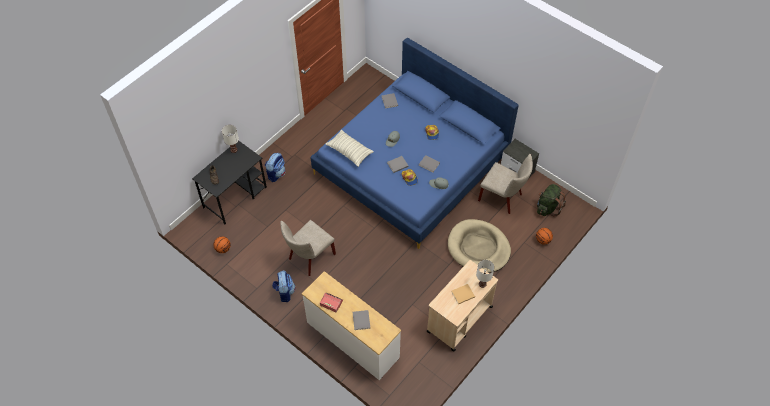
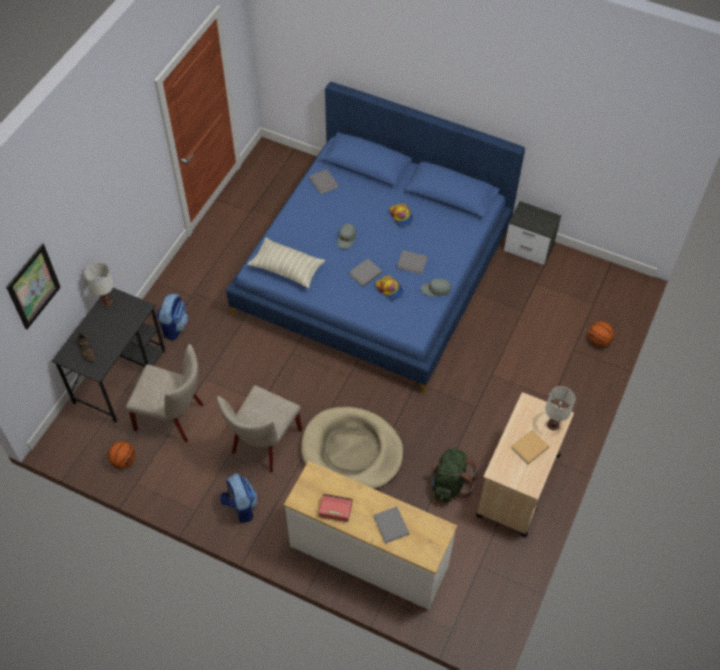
camera: 15 degrees left, 0 degrees up
beige dog bed [448,219,511,273] -> beige dog bed moved to [301,407,404,489]
beige chair [478,154,533,214] -> beige chair moved to [126,344,204,442]
green backpack [537,184,566,217] -> green backpack moved to [430,448,478,503]
none -> picture [6,243,61,330]

